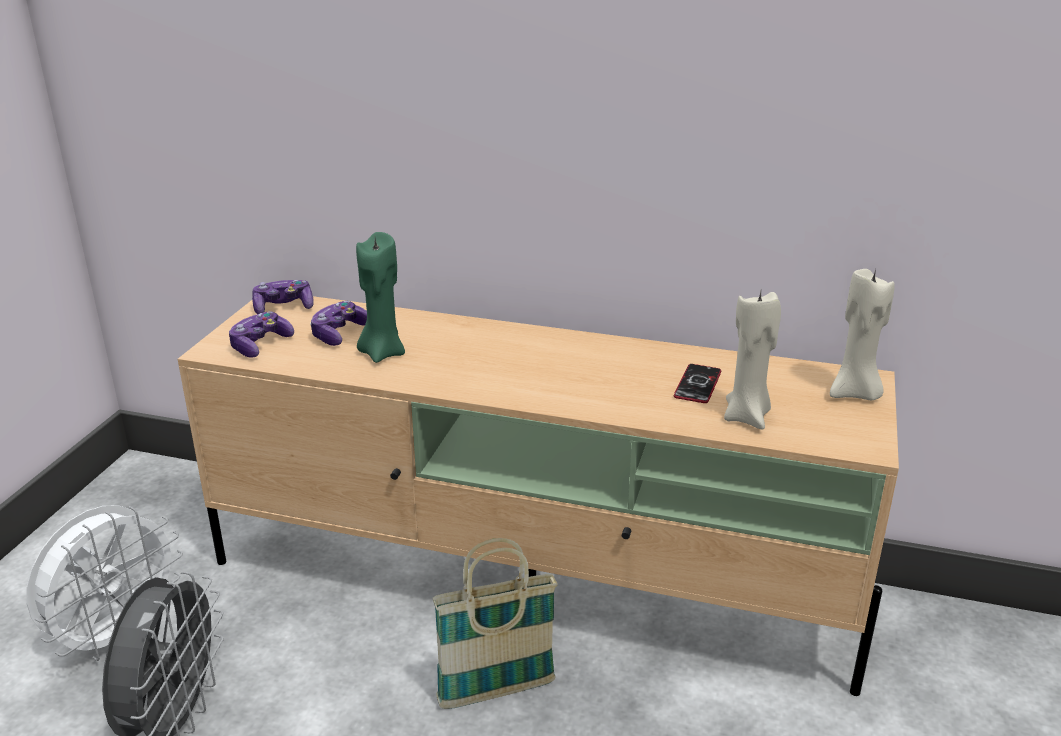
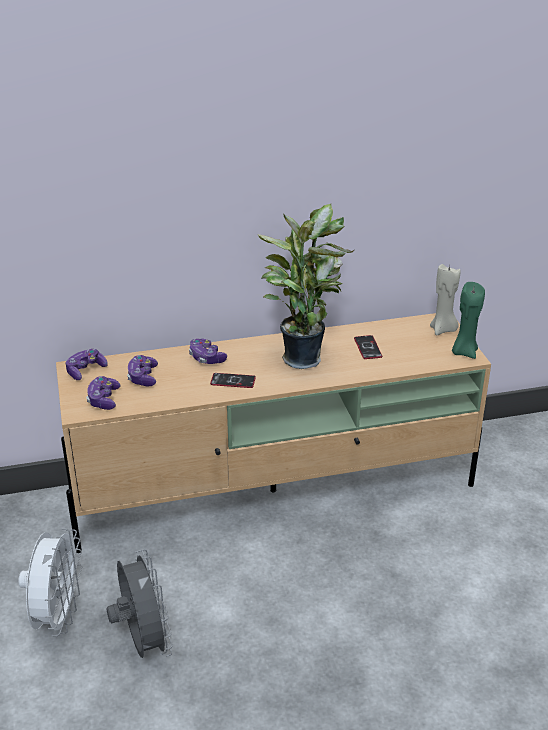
camera: 30 degrees left, 5 degrees up
green candle [356,232,405,363] -> green candle moved to [452,282,485,359]
basket [433,538,558,709] -> none
beige candle [724,291,781,430] -> none
none -> game controller [189,339,227,364]
none -> phone [210,373,256,388]
none -> potted plant [258,204,354,369]

